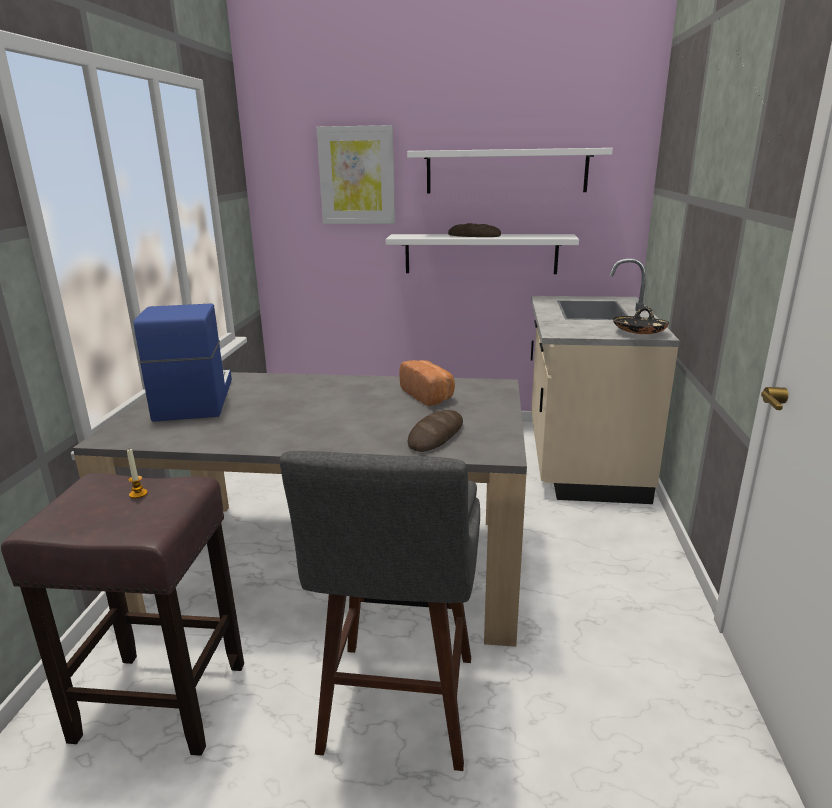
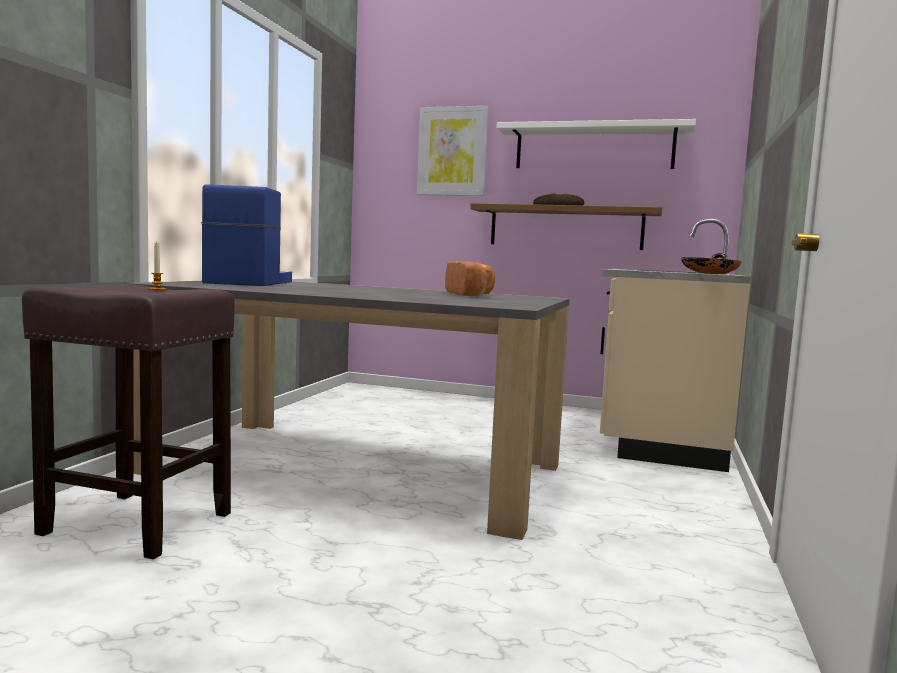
camera: 10 degrees right, 15 degrees down
grey stool [280,451,480,771] -> none
white shelf [386,234,579,274] -> brown shelf [470,203,662,250]
bread [408,410,463,452] -> none

